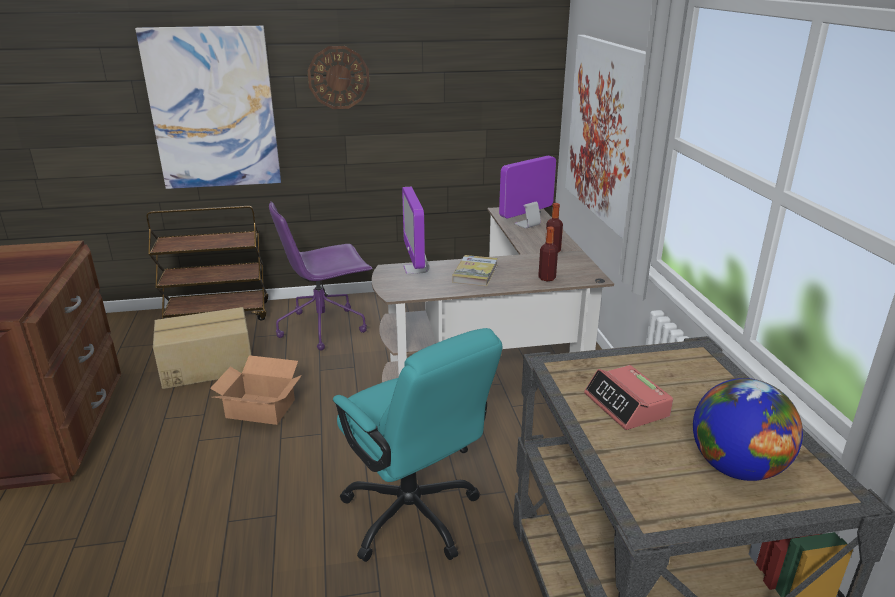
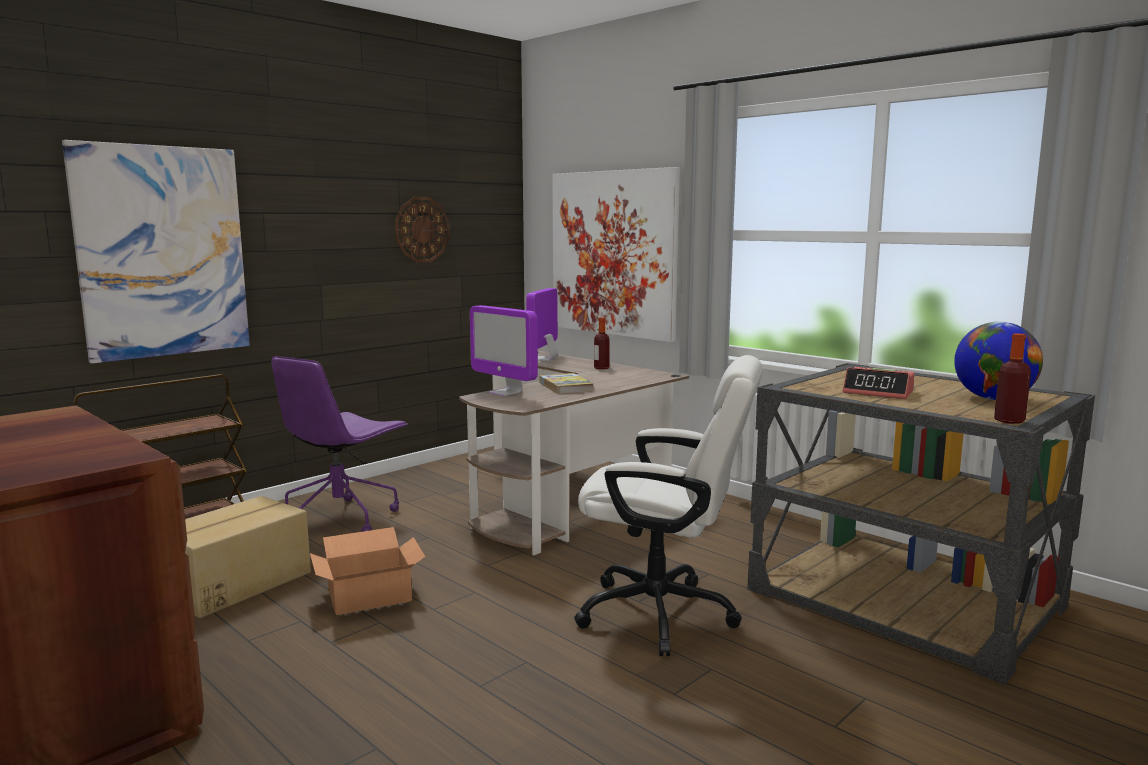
camera: 35 degrees left, 15 degrees down
wall clock [307,46,370,109] -> wall clock moved to [395,197,450,263]
turquoise office chair [333,328,502,562] -> white office chair [574,355,763,656]
bottle [538,226,558,281] -> bottle moved to [994,333,1031,424]

